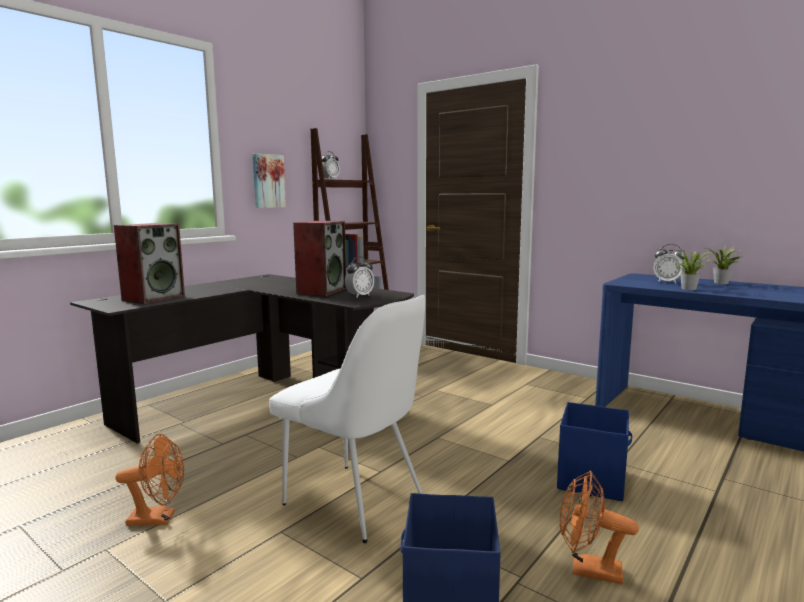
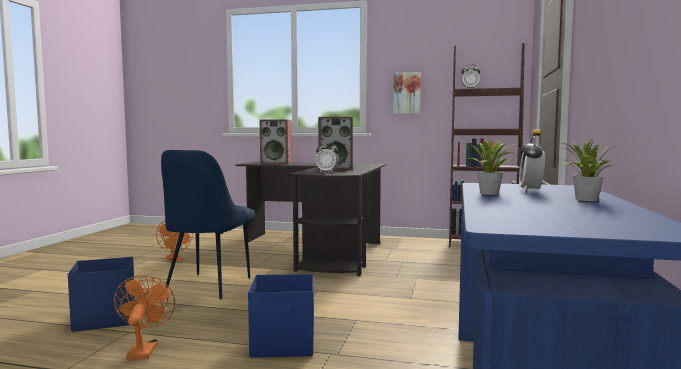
camera: 65 degrees right, 5 degrees down
white chair [269,295,425,543] -> blue chair [161,150,255,299]

